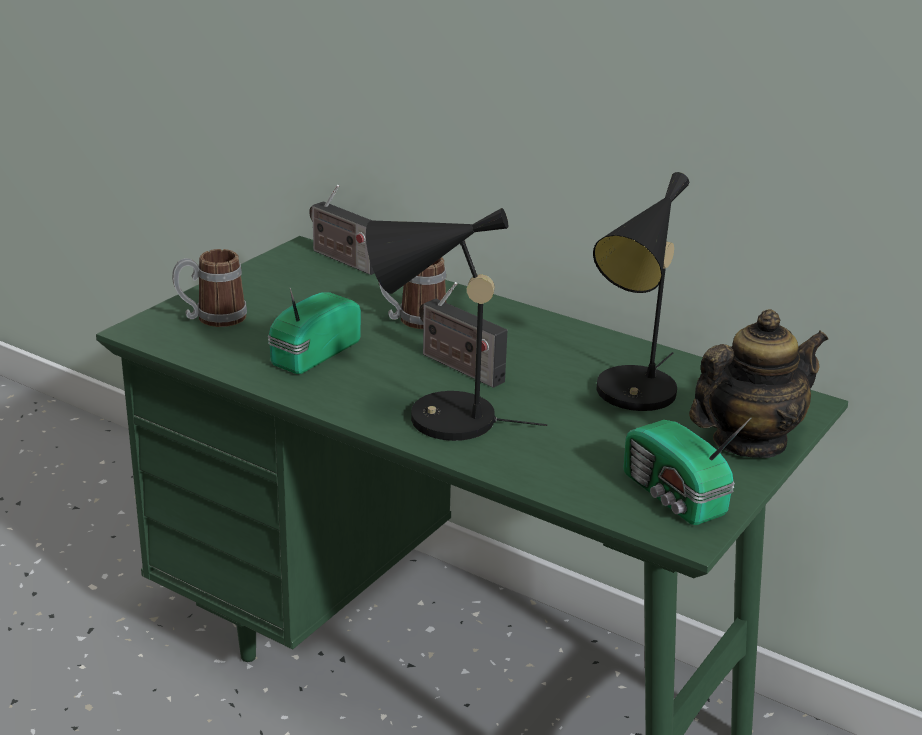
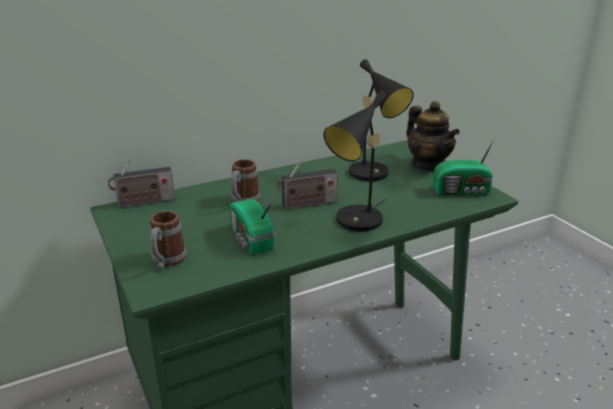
camera: 60 degrees left, 0 degrees up
teapot [689,309,828,458] -> teapot turned 150 degrees clockwise [406,101,460,171]

